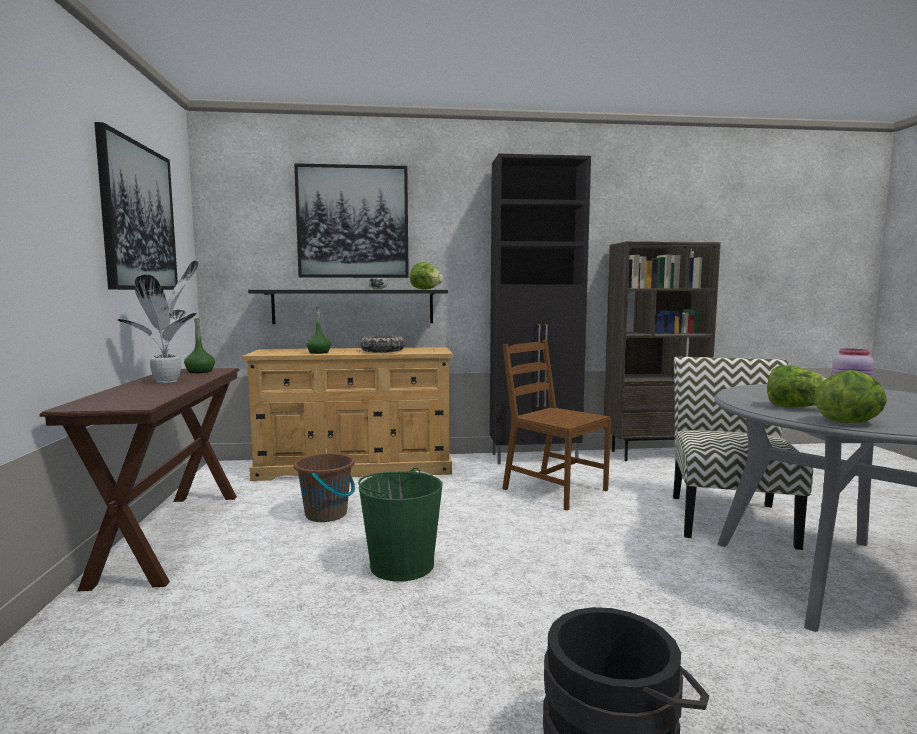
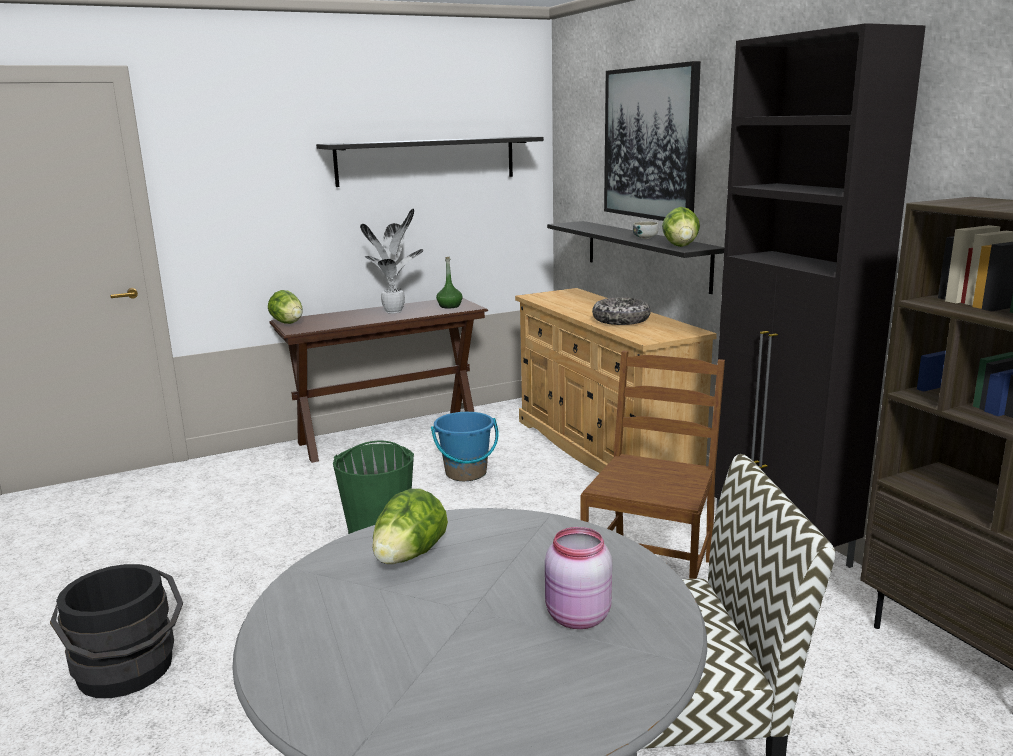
camera: 70 degrees right, 10 degrees up
picture [94,122,178,290] -> black shelf [316,136,544,187]
brown bucket [294,453,355,522] -> blue bucket [431,412,499,481]
green bottle [306,307,331,354] -> none
lettuce [814,370,887,423] -> lettuce moved to [268,290,303,324]

